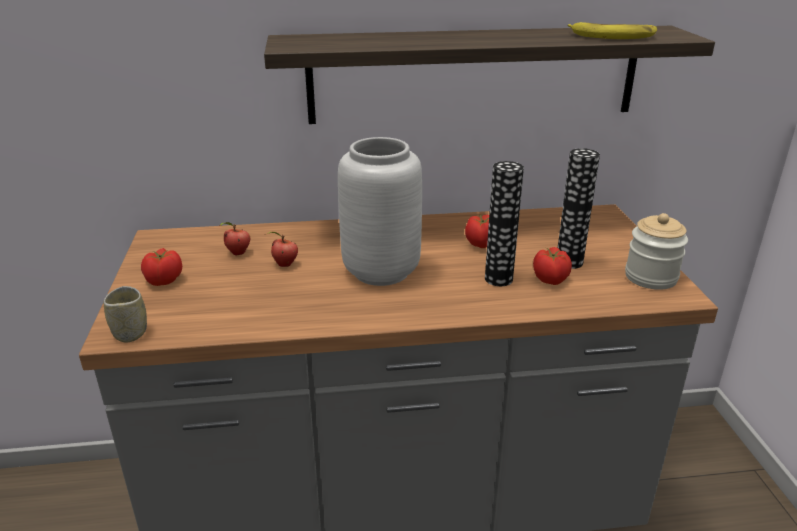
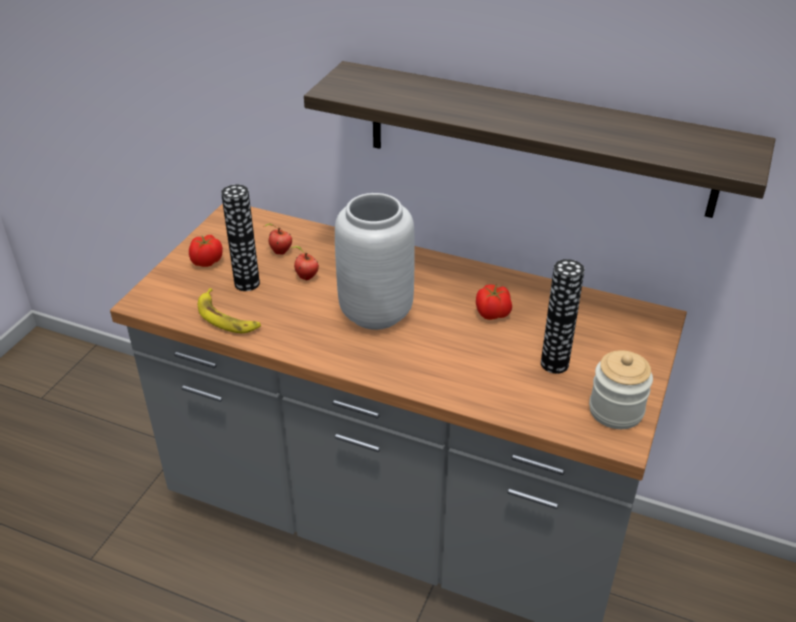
camera: 30 degrees right, 10 degrees up
cup [104,286,147,343] -> none
vase [485,161,524,286] -> vase moved to [221,184,260,291]
tomato [533,247,572,285] -> none
banana [568,22,657,39] -> banana moved to [198,288,261,333]

